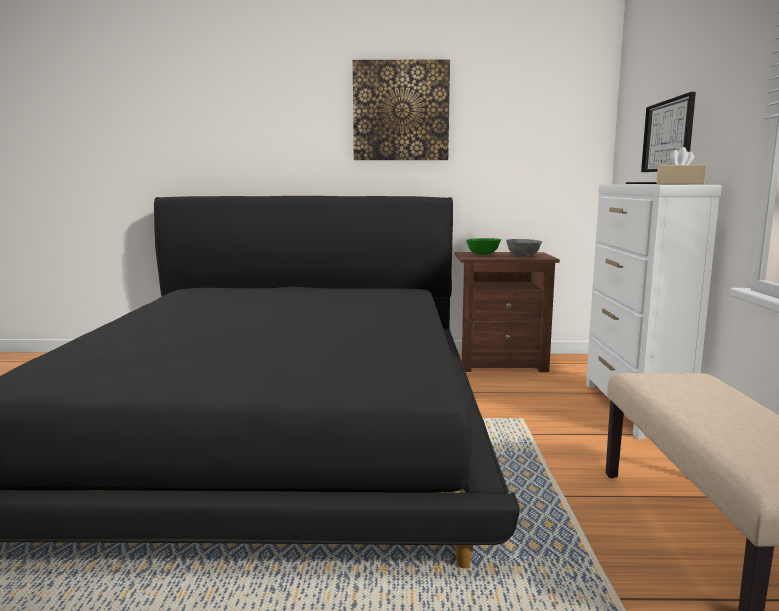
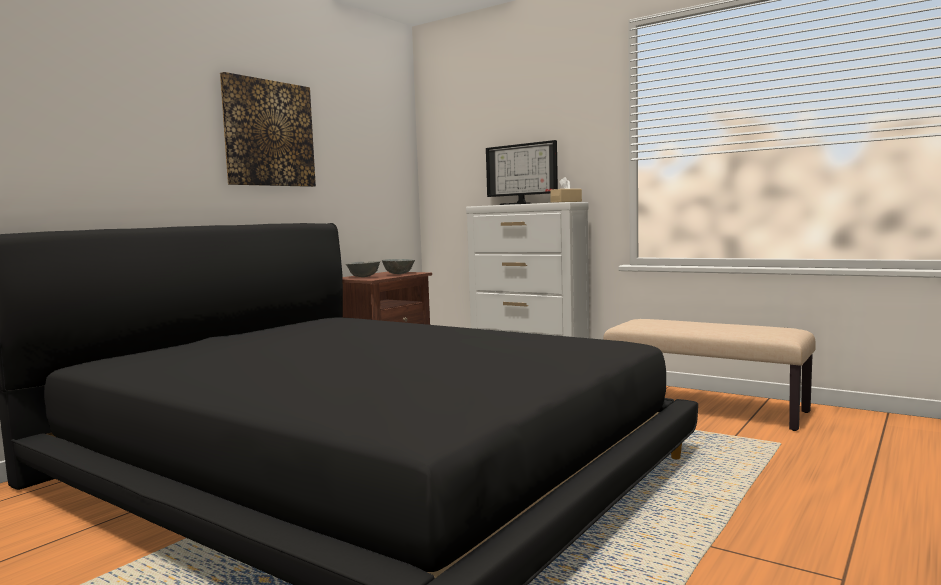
camera: 55 degrees left, 5 degrees down
green bowl [466,238,501,255] -> grey bowl [346,261,380,277]

